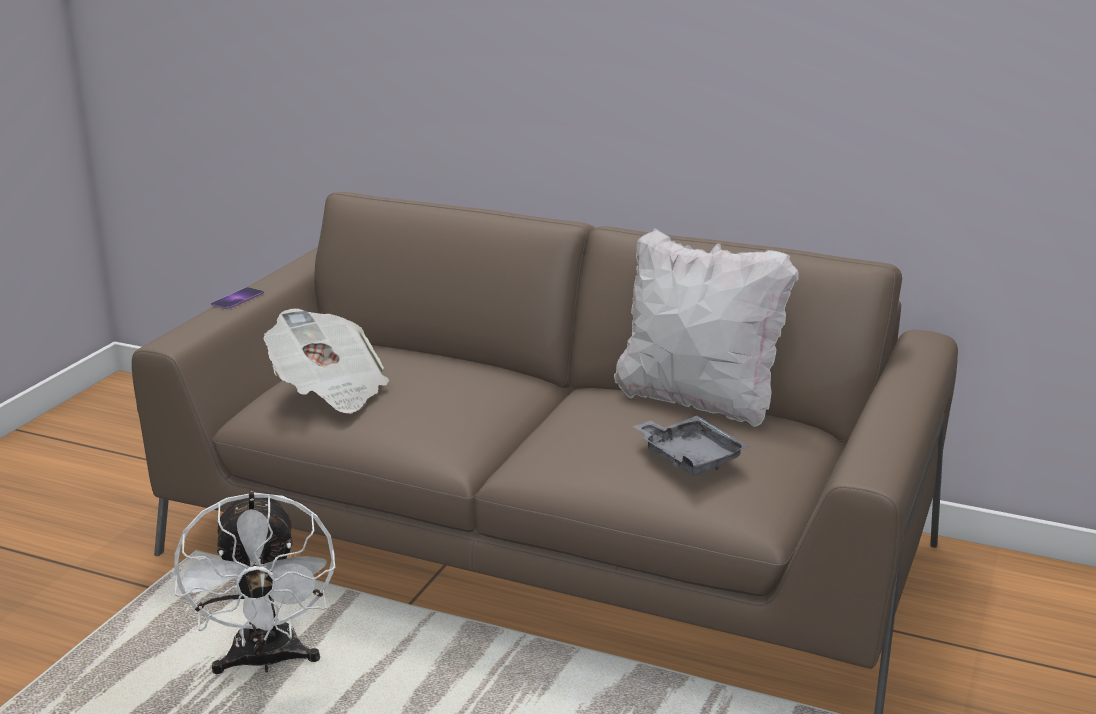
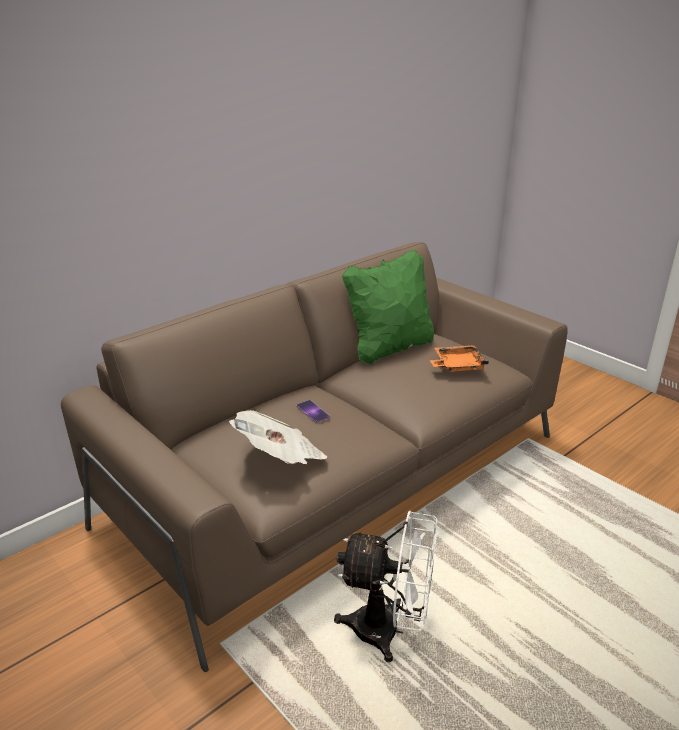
camera: 65 degrees left, 5 degrees up
phone [211,287,264,310] -> phone moved to [296,400,330,423]
white pillow [614,228,799,427] -> green pillow [342,250,434,365]
grey tray [633,416,749,476] -> orange tray [430,345,489,372]

